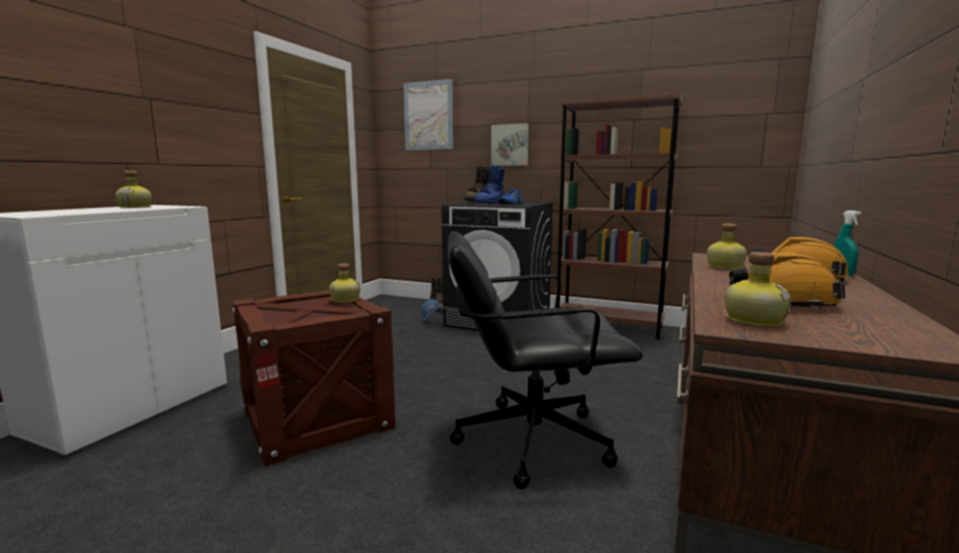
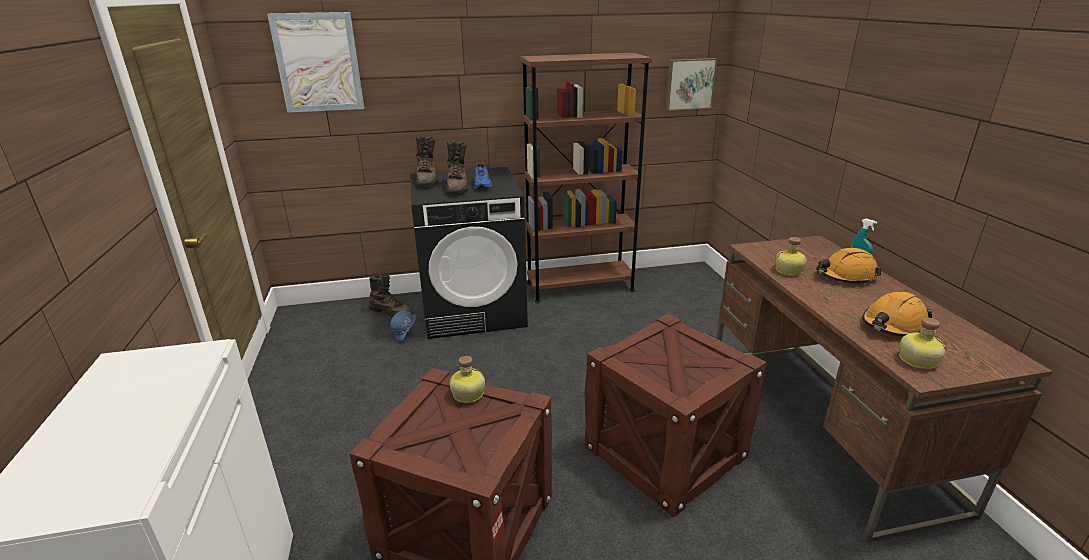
camera: 35 degrees left, 15 degrees up
bottle [115,171,152,208] -> none
black office chair [448,231,643,489] -> crate [584,314,767,518]
blue boot [474,164,505,204] -> brown boot [446,140,468,193]
picture [490,122,531,166] -> picture moved to [666,58,717,111]

